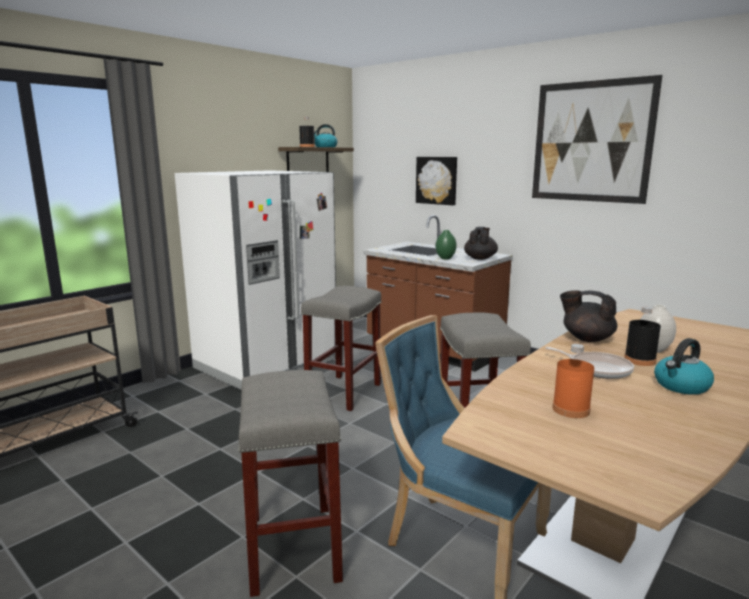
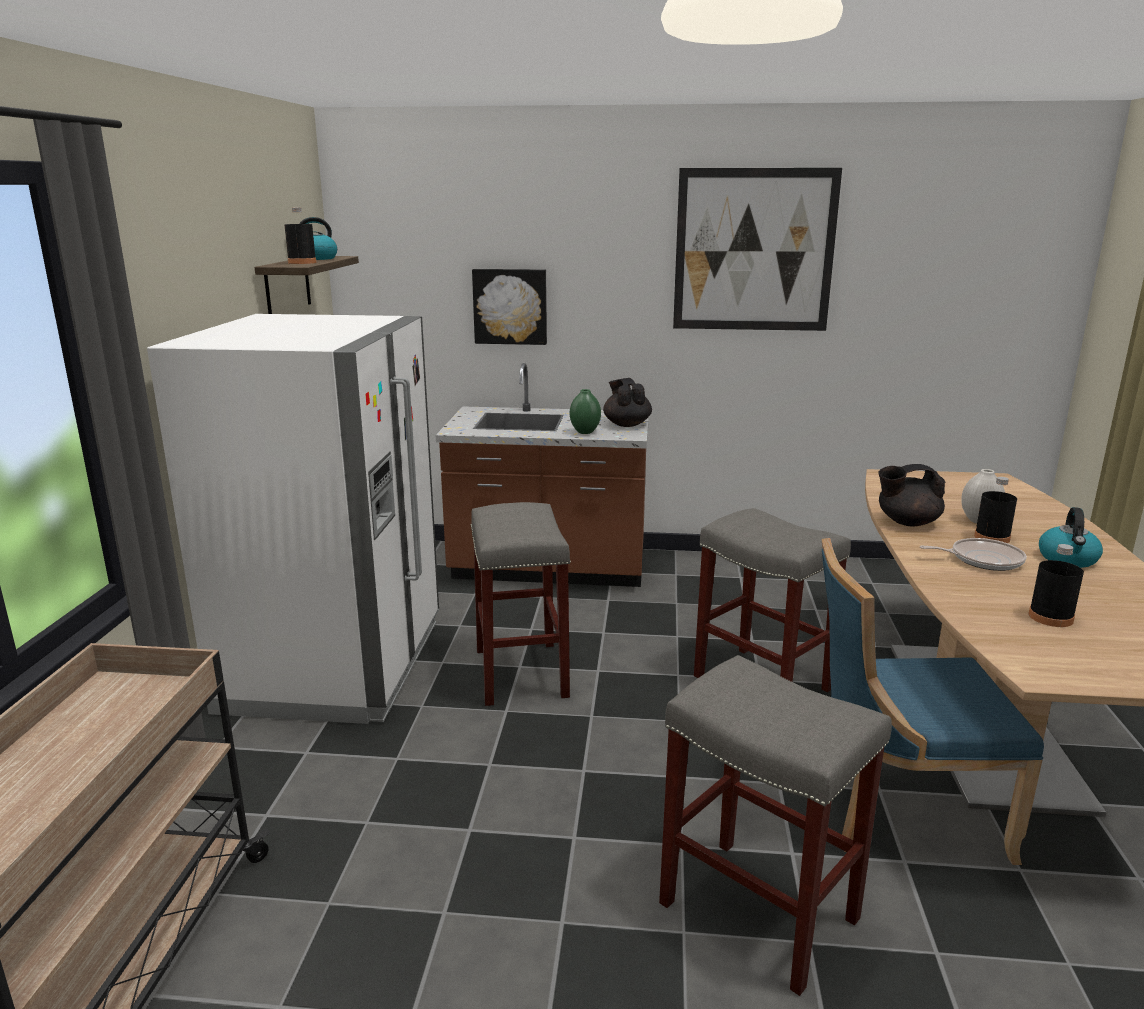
camera: 35 degrees left, 5 degrees up
orange bottle [552,344,594,418] -> black bottle [1028,544,1084,627]

